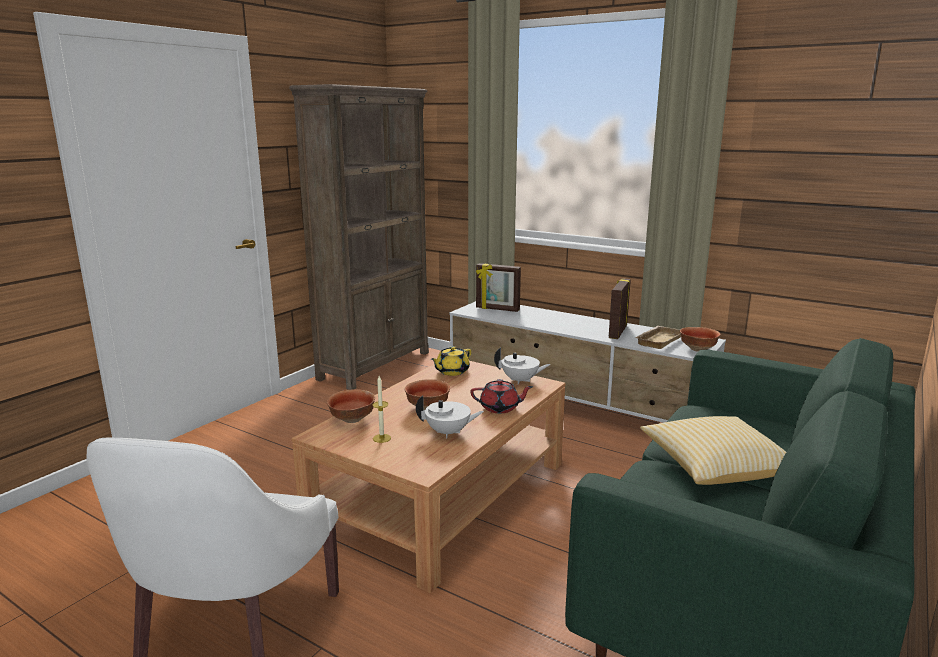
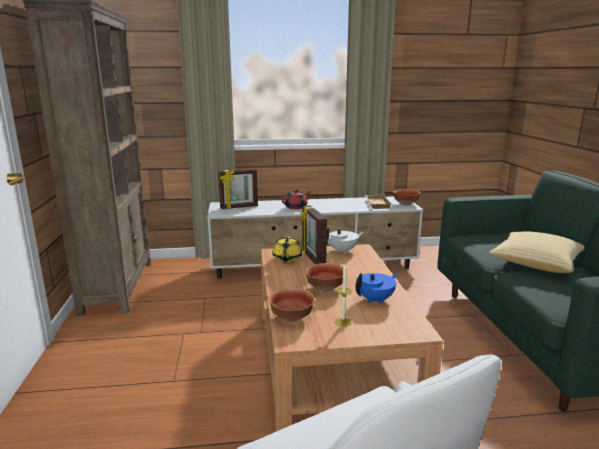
camera: 40 degrees left, 0 degrees up
white teapot [416,395,484,438] -> blue teapot [355,273,397,304]
red teapot [470,379,533,413] -> red teapot moved to [282,190,311,209]
picture frame [609,278,631,339] -> picture frame moved to [301,205,327,264]

